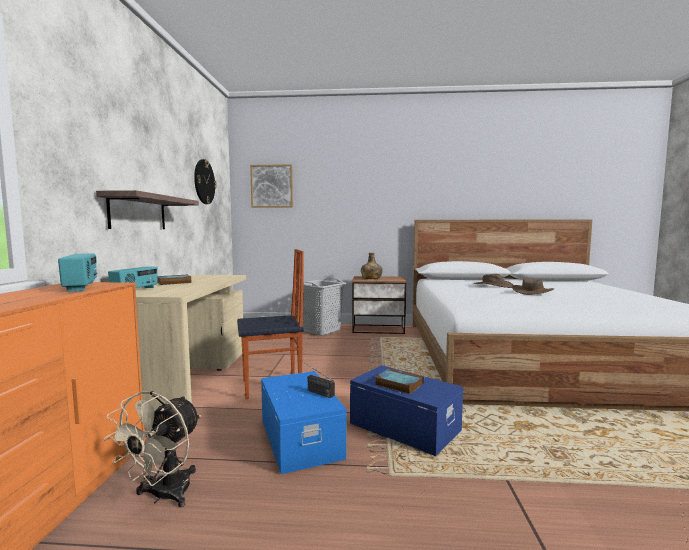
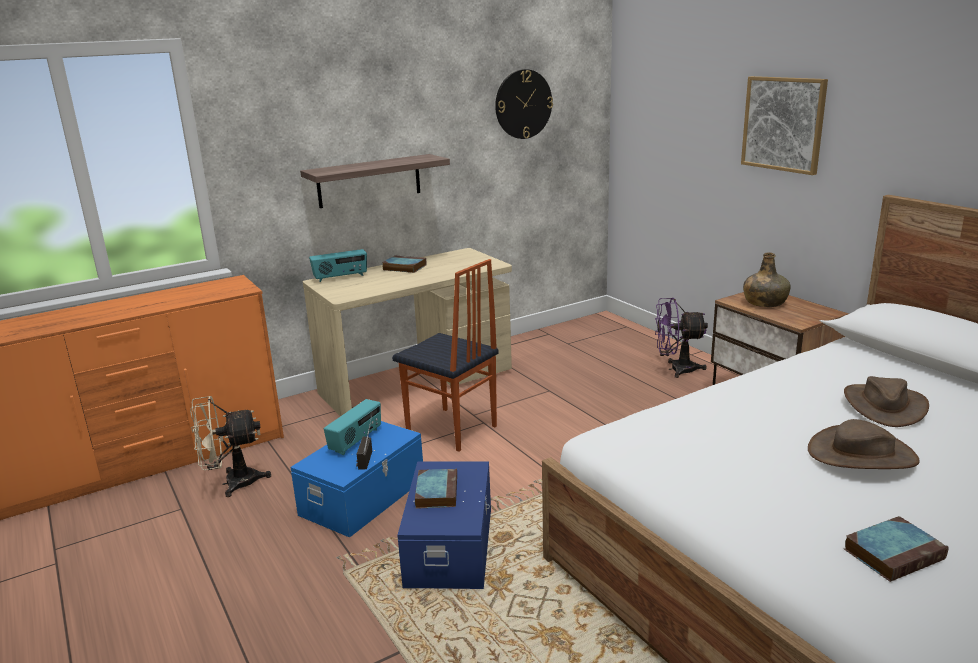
camera: 55 degrees right, 15 degrees up
radio [58,253,98,291] -> radio moved to [324,399,381,455]
picture [250,164,293,208] -> picture moved to [741,76,828,175]
grey laundry basket [299,278,347,336] -> purple fan [655,298,708,378]
none -> book [844,516,949,582]

